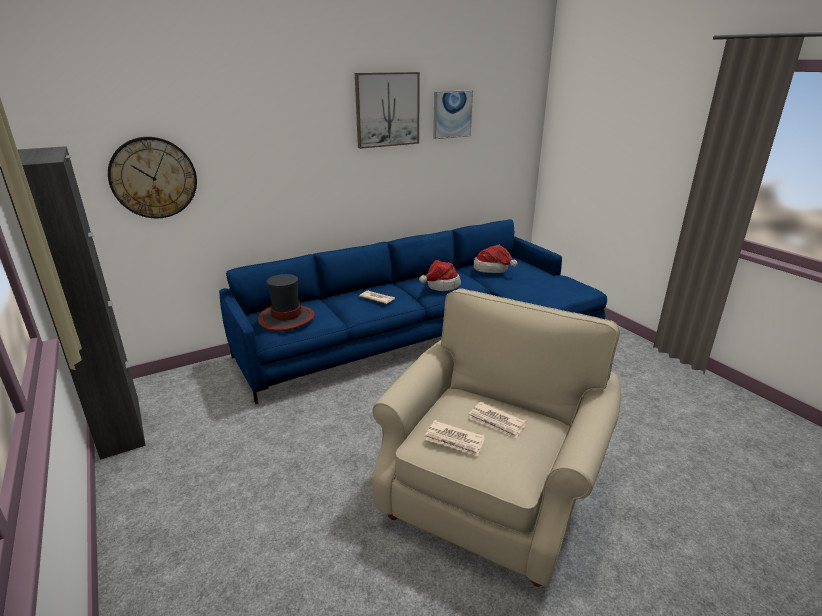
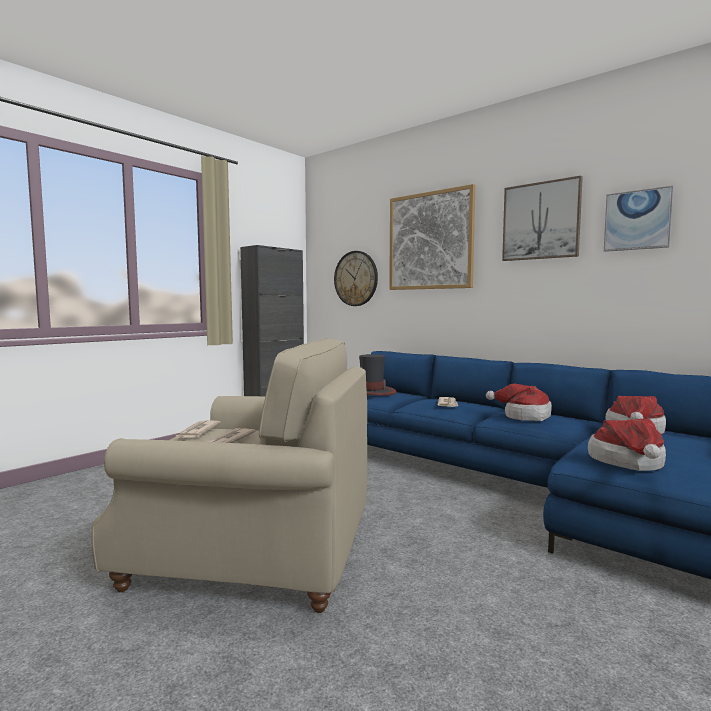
camera: 70 degrees right, 20 degrees down
none -> picture [389,184,475,290]
none -> hat [588,419,666,471]

